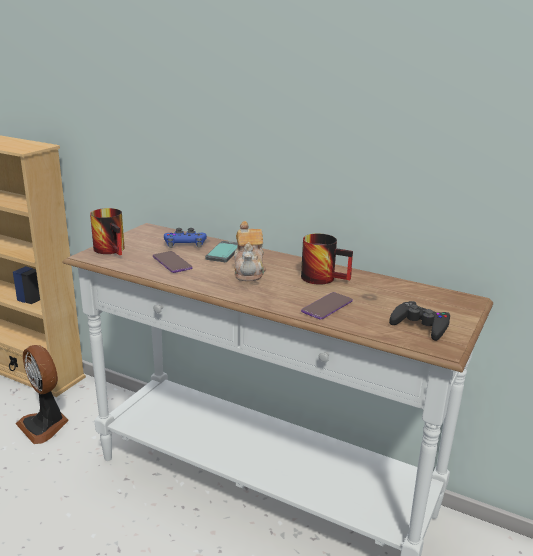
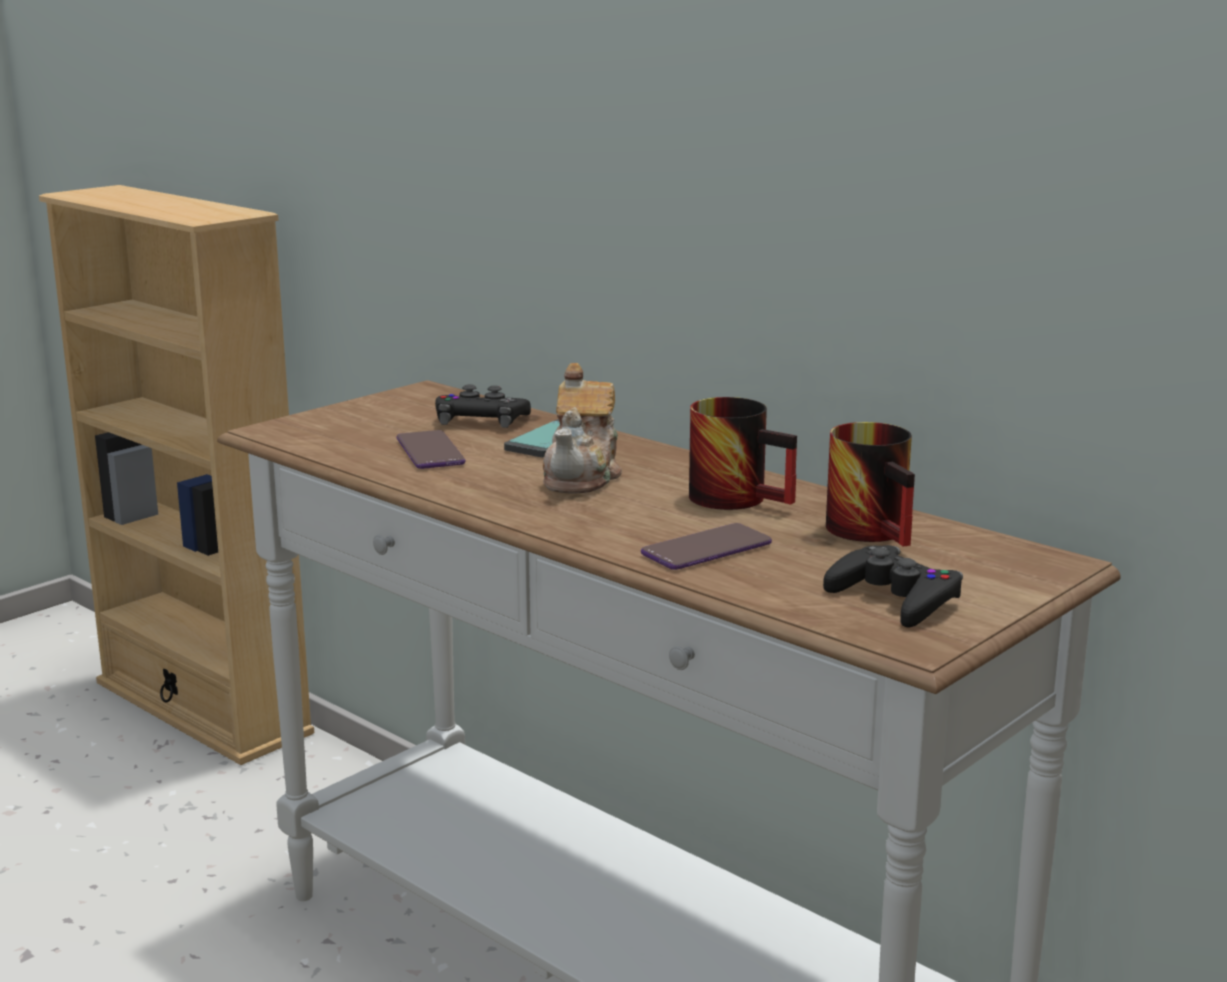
camera: 15 degrees right, 5 degrees down
fan [16,345,69,444] -> none
mug [90,208,124,255] -> mug moved to [826,422,915,546]
blue game controller [164,228,207,248] -> black game controller [435,384,531,428]

